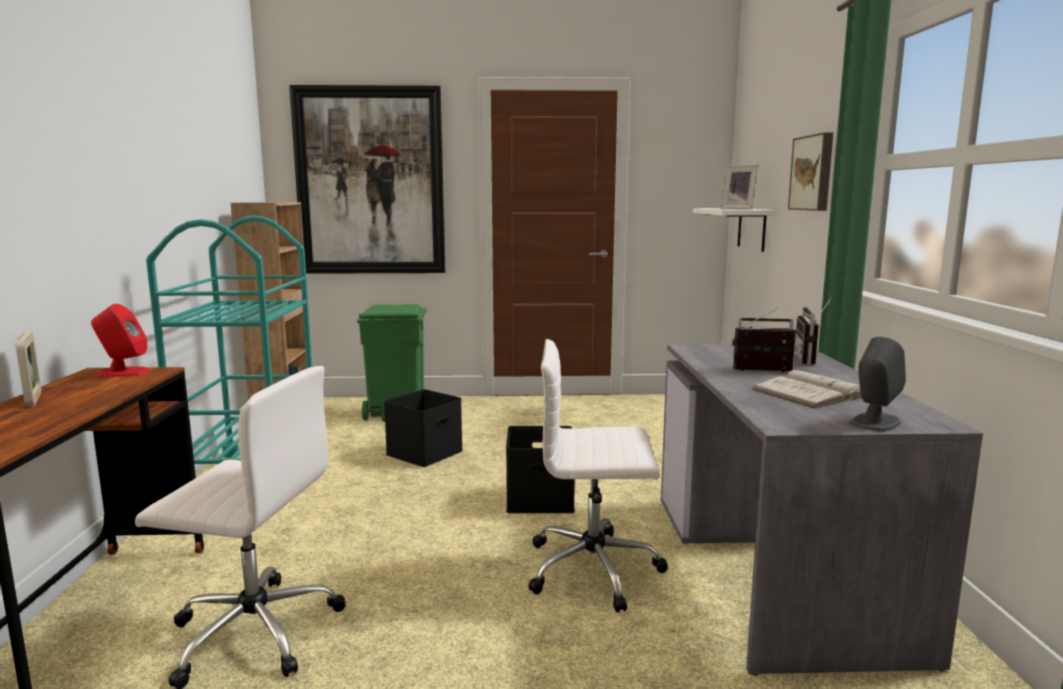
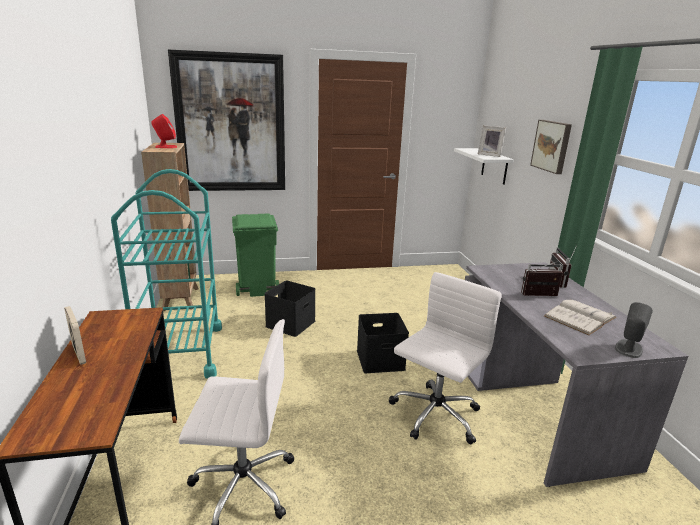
camera: 10 degrees left, 10 degrees up
red speaker [91,304,150,377] -> red speaker moved to [151,114,177,148]
white office chair [528,339,668,613] -> white office chair turned 135 degrees clockwise [389,272,501,444]

